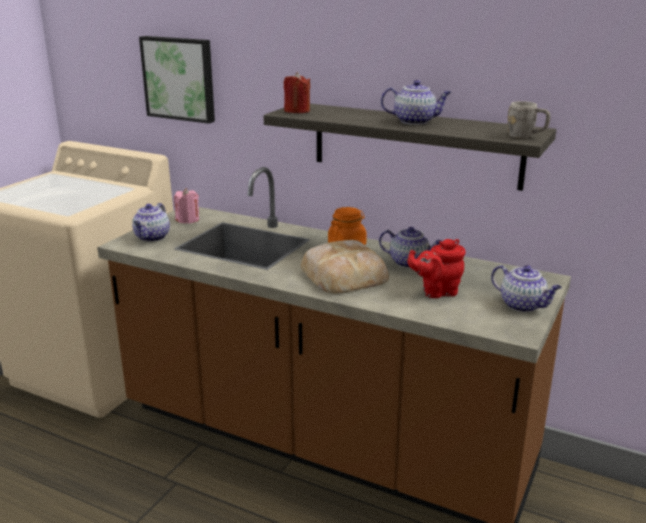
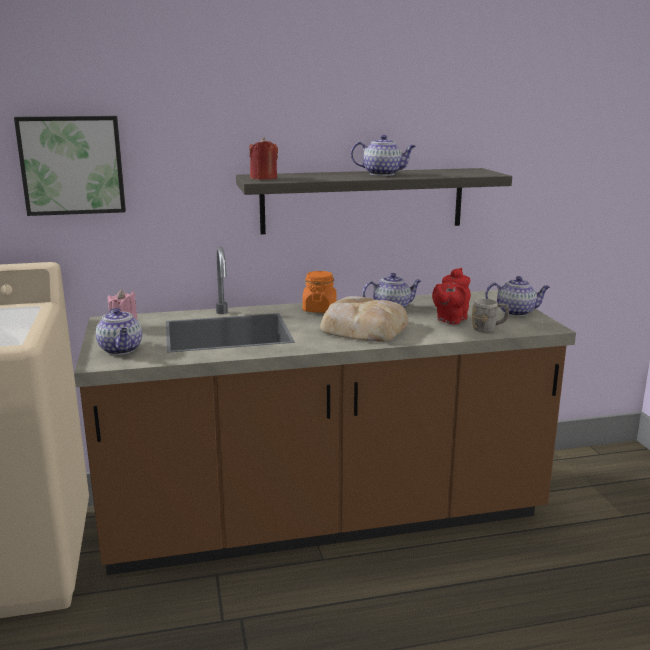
camera: 40 degrees left, 5 degrees down
teapot [381,80,452,125] -> teapot turned 45 degrees clockwise [351,135,416,176]
grey mug [508,101,551,139] -> grey mug moved to [472,299,509,333]

